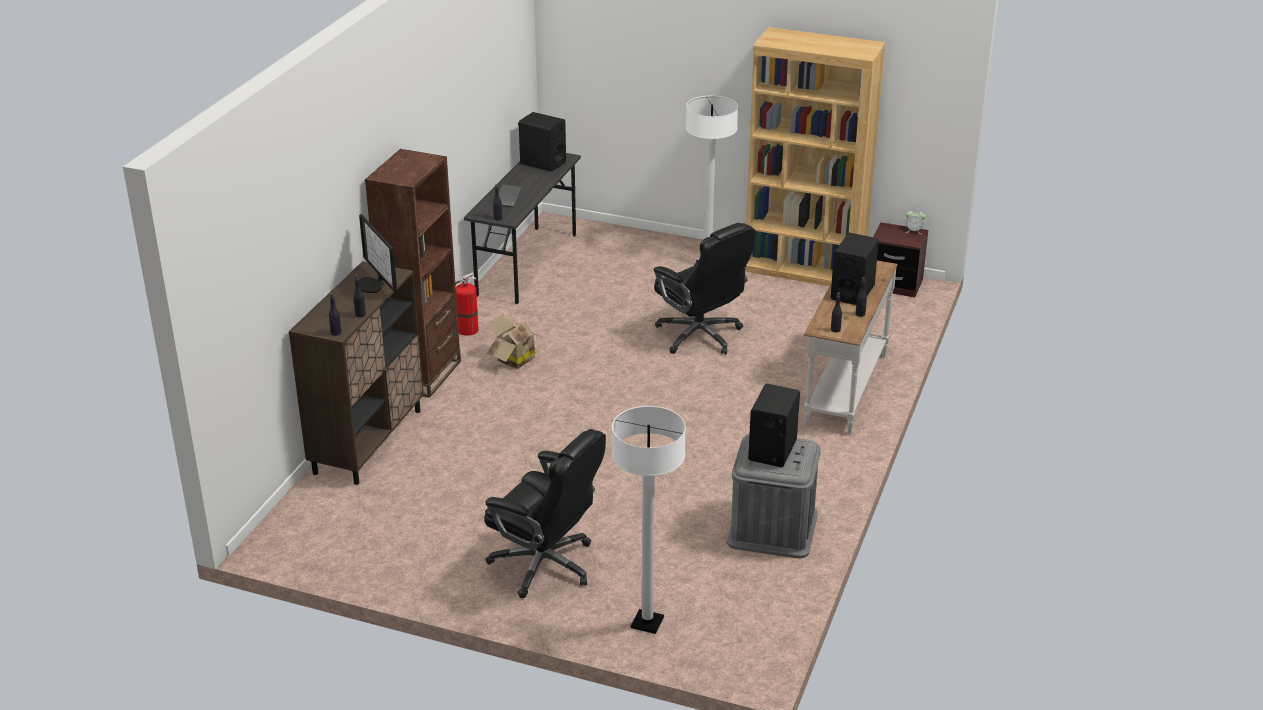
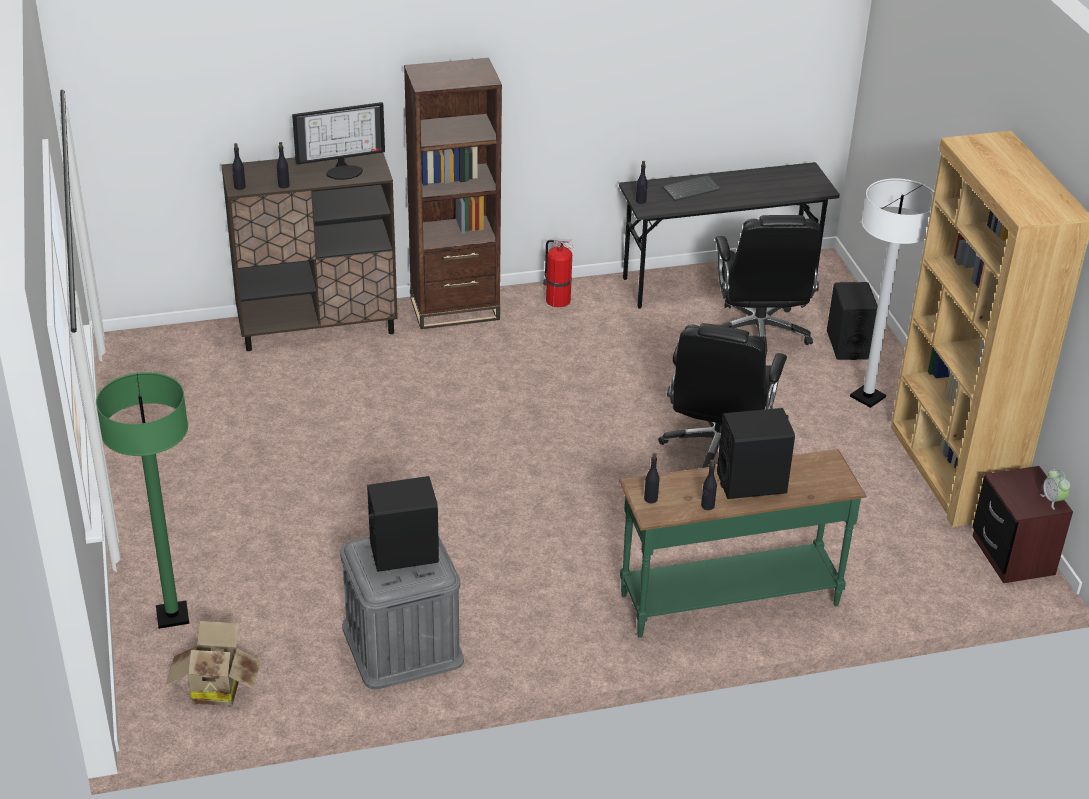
camera: 55 degrees right, 5 degrees up
monitor [359,214,397,293] -> monitor turned 135 degrees counterclockwise [292,102,385,180]
black office chair [484,429,606,598] -> black office chair moved to [715,215,821,355]
cardboard box [486,314,542,369] -> cardboard box moved to [165,621,261,706]
black speaker [518,112,566,172] -> black speaker moved to [827,282,878,360]
white floor lamp [612,406,686,634] -> green floor lamp [96,372,190,629]
white console table [804,261,898,435] -> green console table [619,449,867,638]

